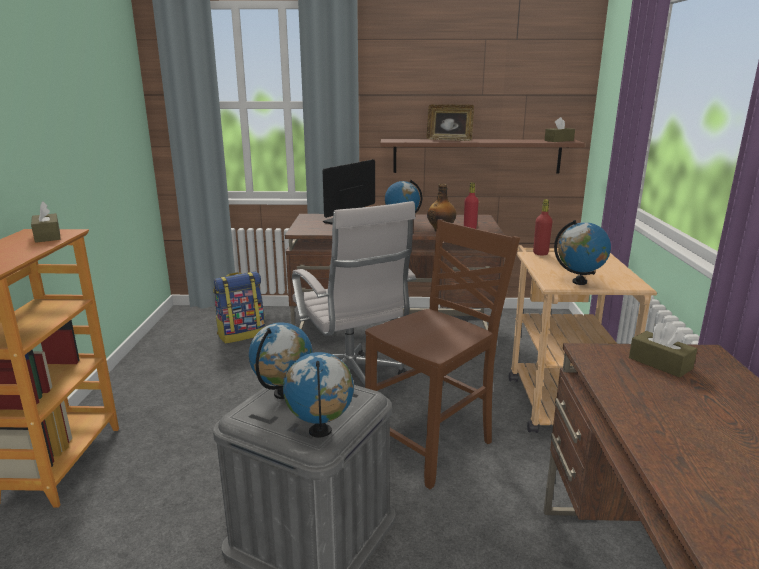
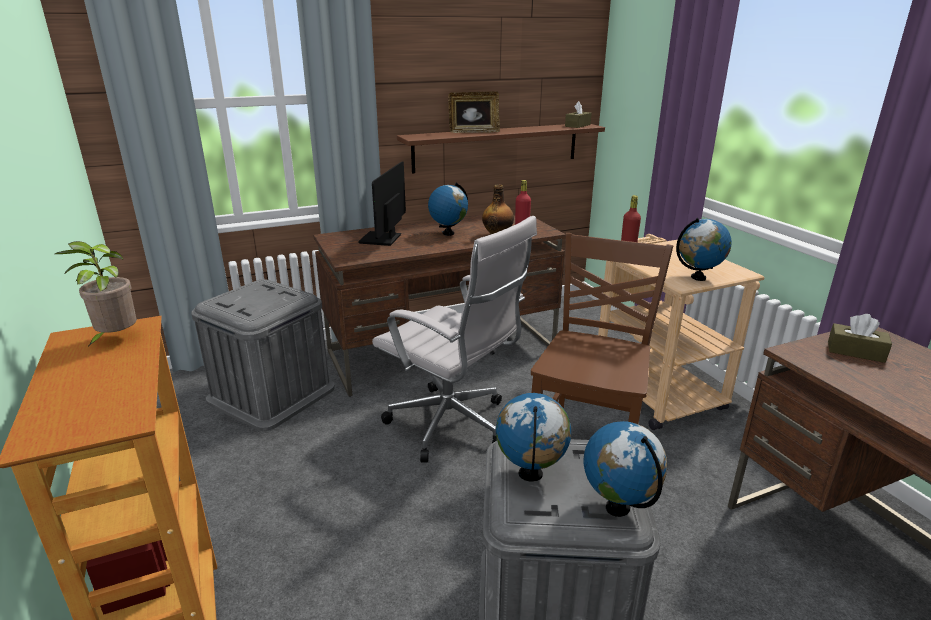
camera: 25 degrees left, 5 degrees up
brown tissue box [31,201,60,243] -> potted plant [55,241,137,348]
backpack [213,272,265,344] -> grey storage box [191,279,335,431]

